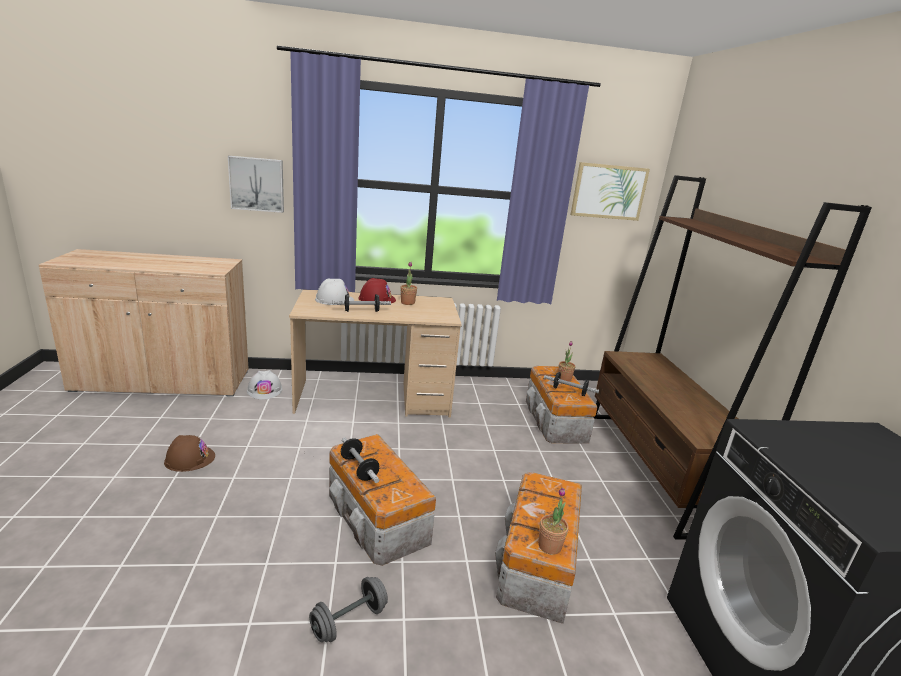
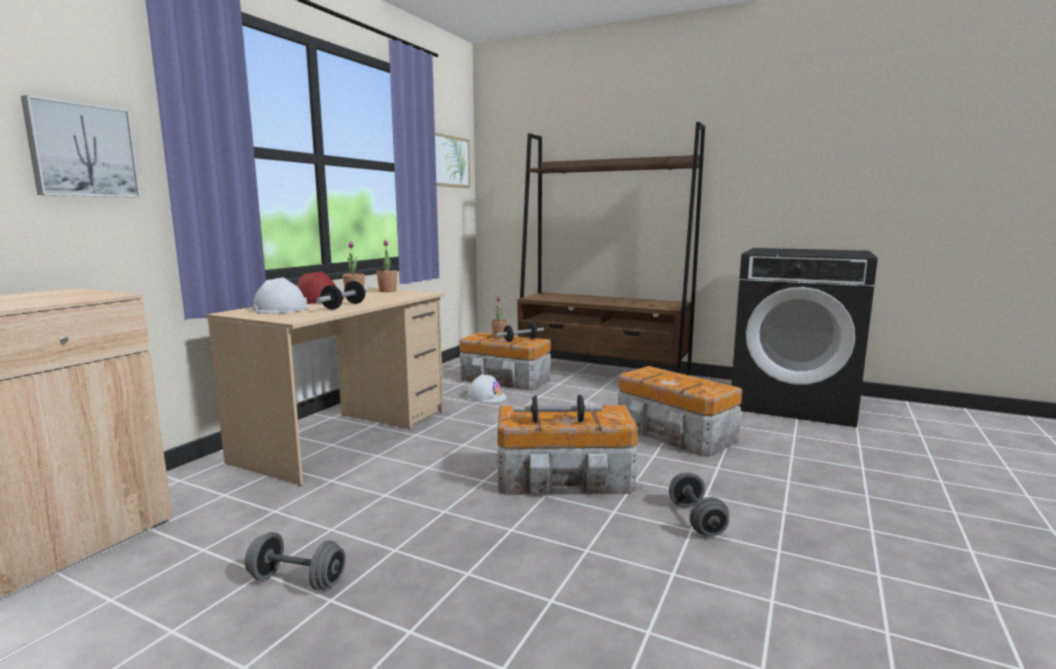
camera: 55 degrees left, 10 degrees down
brown hard hat [164,435,215,472] -> grey dumbbell [245,532,346,591]
white hard hat [247,370,282,399] -> white hard hat moved to [466,374,507,403]
potted plant [538,487,569,555] -> potted plant moved to [377,240,397,292]

